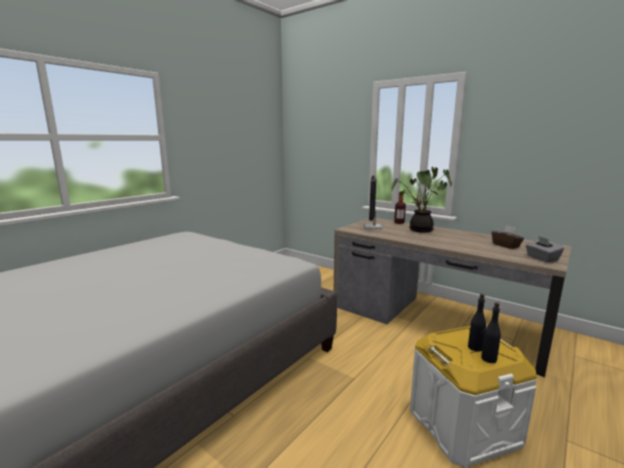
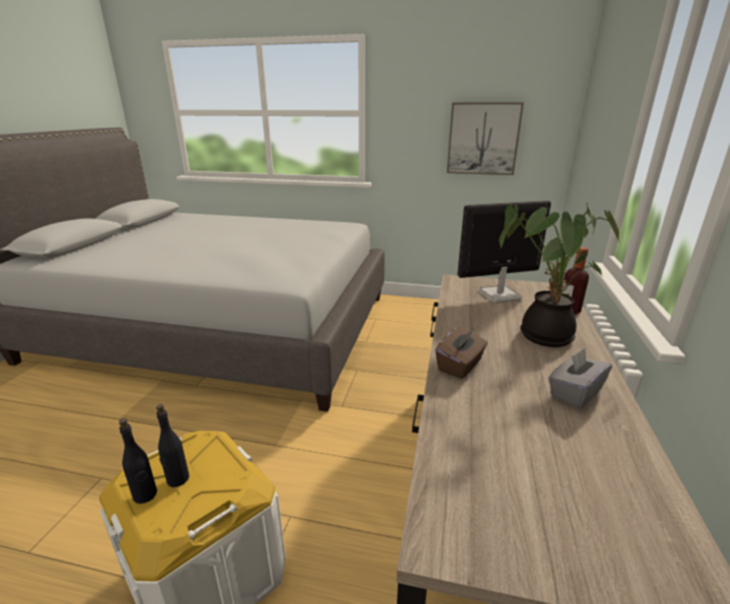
camera: 65 degrees right, 10 degrees up
brown tissue box [492,225,524,249] -> brown tissue box moved to [435,327,488,379]
grey tissue box [526,236,564,262] -> grey tissue box moved to [548,348,612,409]
none -> picture [447,103,524,175]

